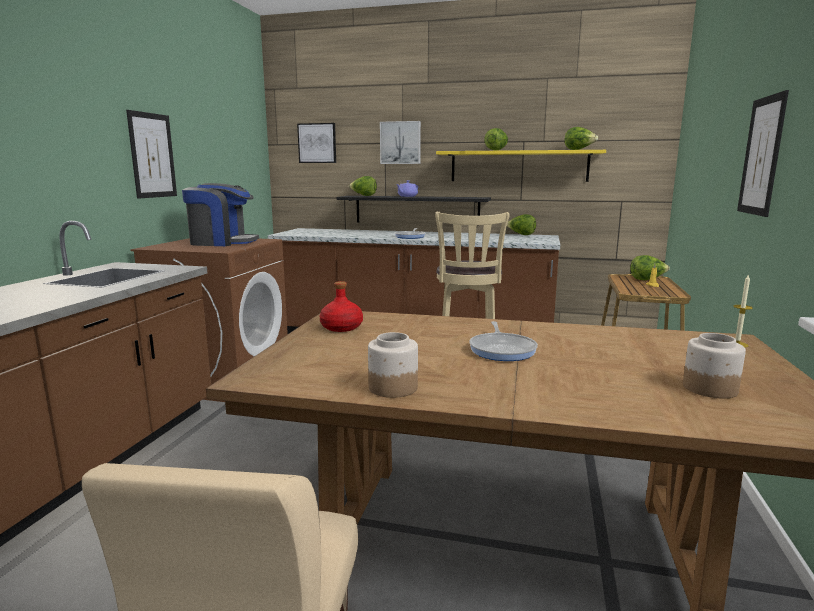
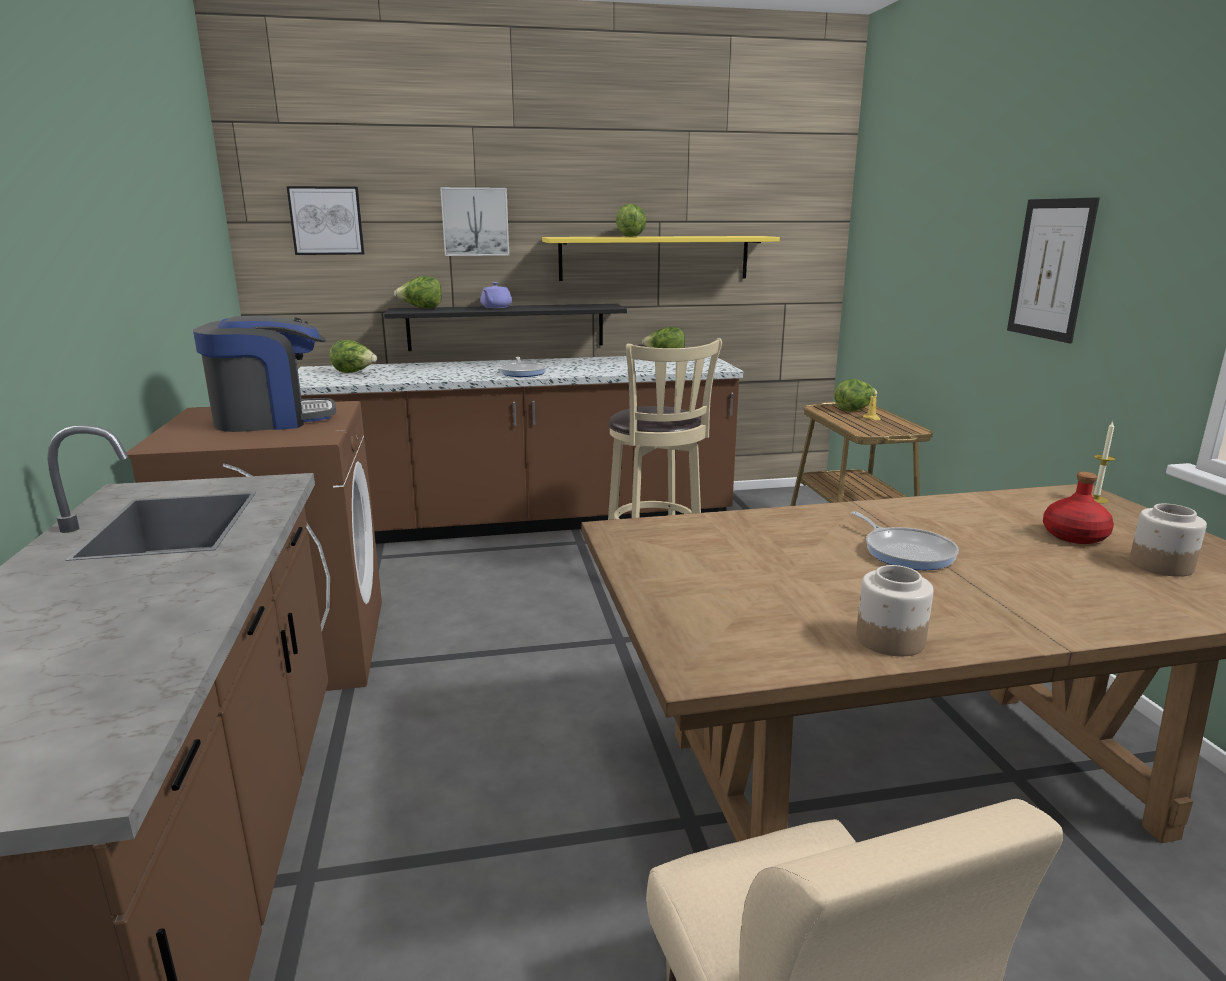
camera: 25 degrees left, 5 degrees up
picture [126,110,177,199] -> none
red bottle [320,281,363,332] -> red bottle moved to [1043,472,1114,544]
lettuce [565,127,598,150] -> lettuce moved to [329,340,377,373]

